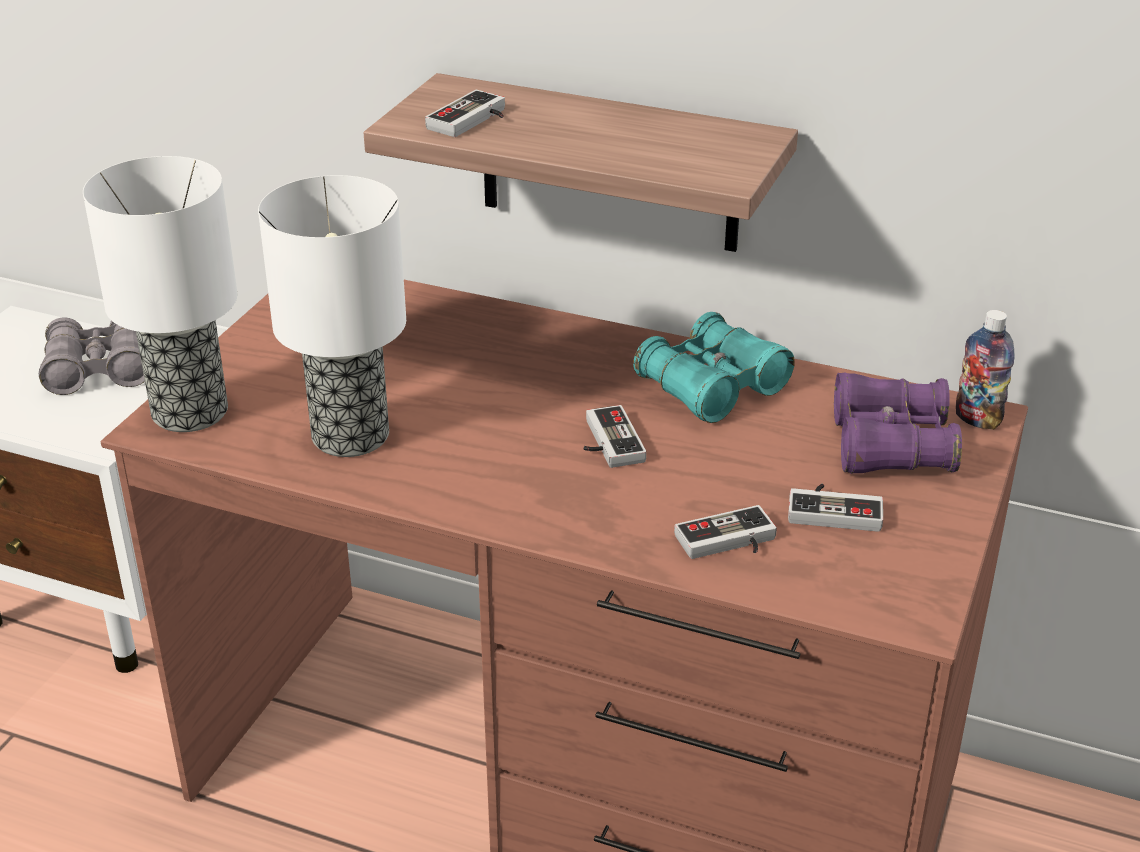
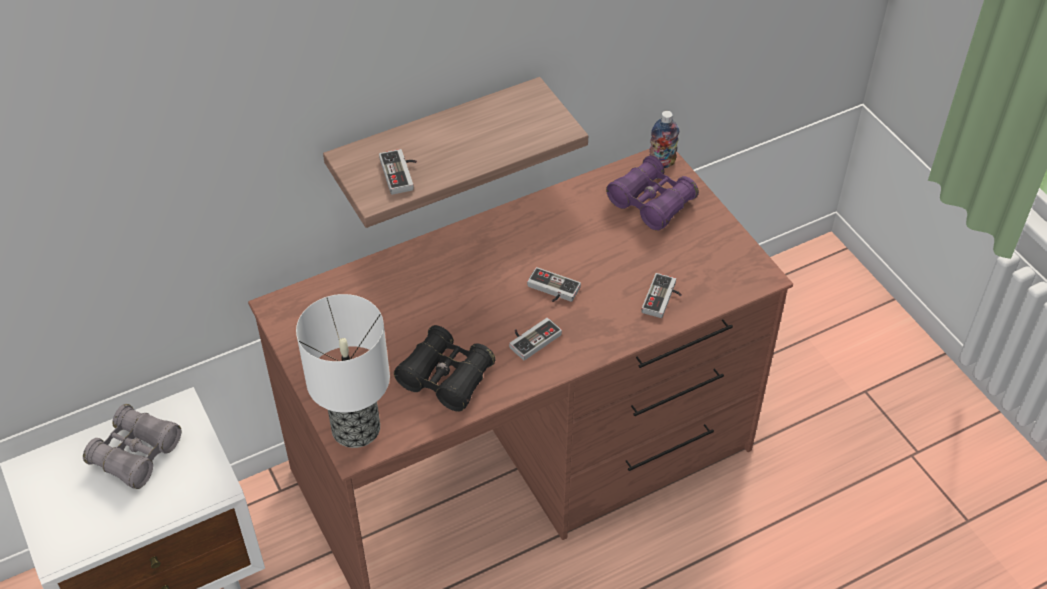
camera: 50 degrees left, 15 degrees up
table lamp [258,175,406,457] -> black binoculars [394,325,496,412]
turquoise binoculars [633,312,795,423] -> none
game controller [788,484,883,532] -> game controller moved to [509,317,562,360]

